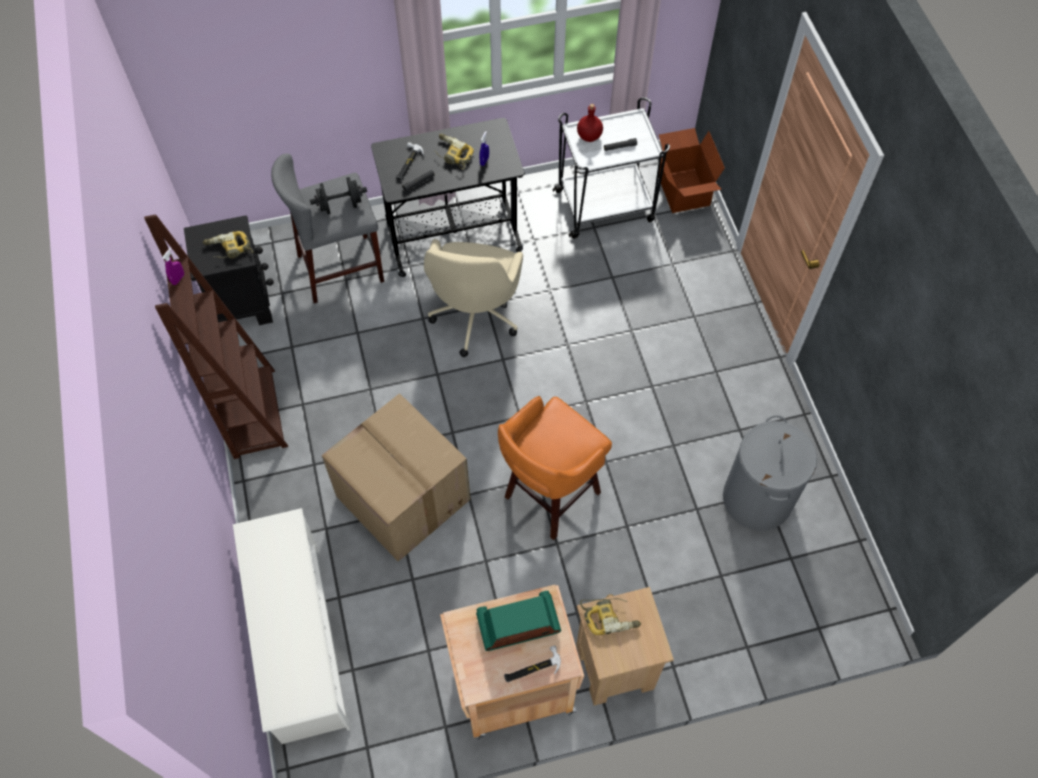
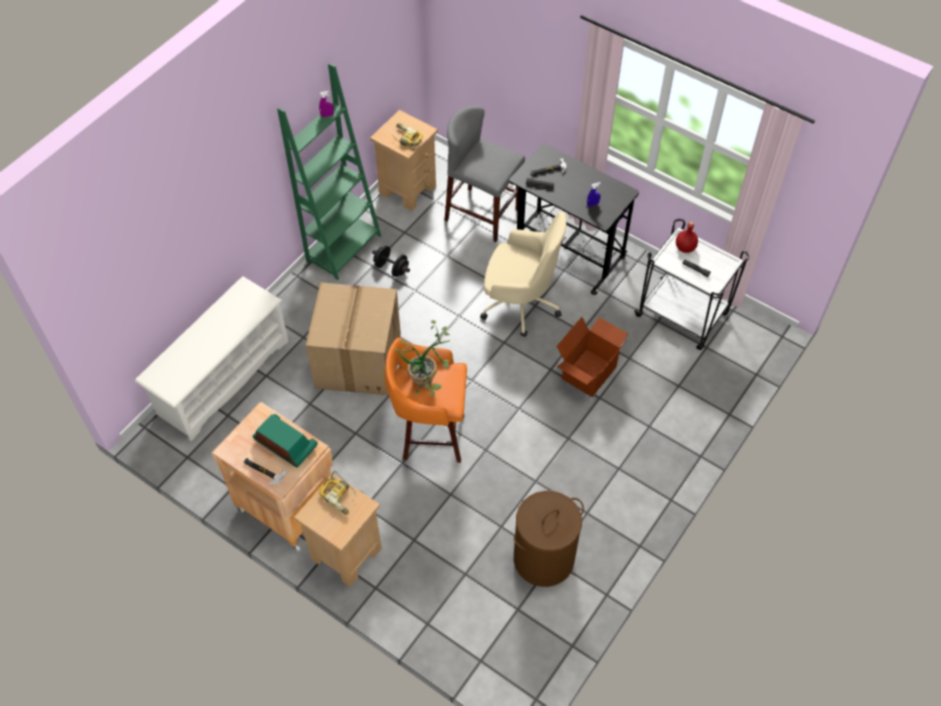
camera: 50 degrees right, 5 degrees down
brown bookcase [144,214,288,459] -> green bookcase [277,63,381,280]
black nightstand [184,215,274,325] -> beige nightstand [370,110,438,211]
black dumbbell [310,177,367,214] -> black dumbbell moved to [372,246,410,277]
beige office chair [424,239,523,357] -> beige office chair turned 135 degrees counterclockwise [480,212,566,337]
power drill [434,134,474,170] -> none
cardboard box [659,128,725,213] -> cardboard box moved to [556,317,628,397]
grey laundry basket [723,415,817,531] -> brown laundry basket [514,491,584,587]
none -> potted plant [395,320,450,396]

